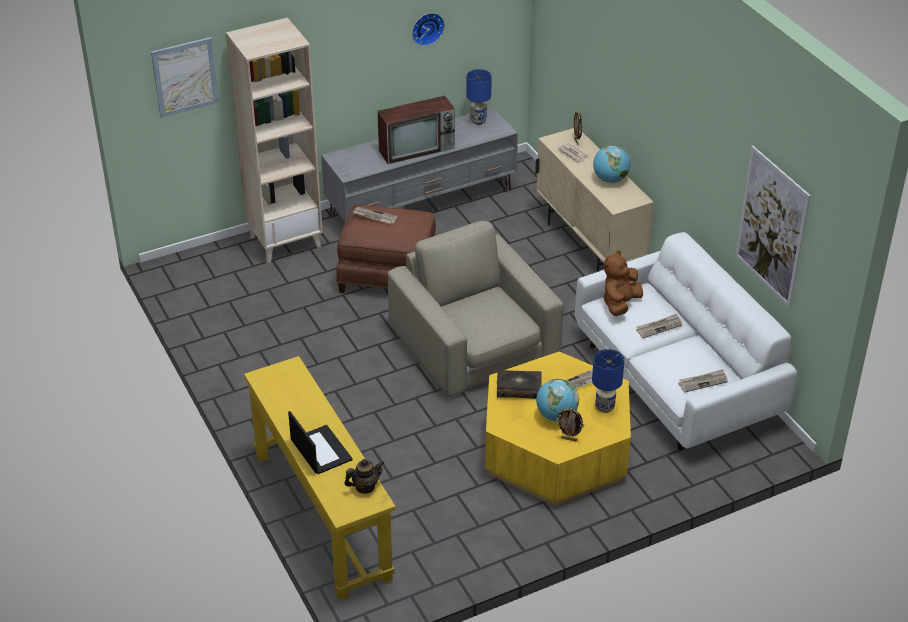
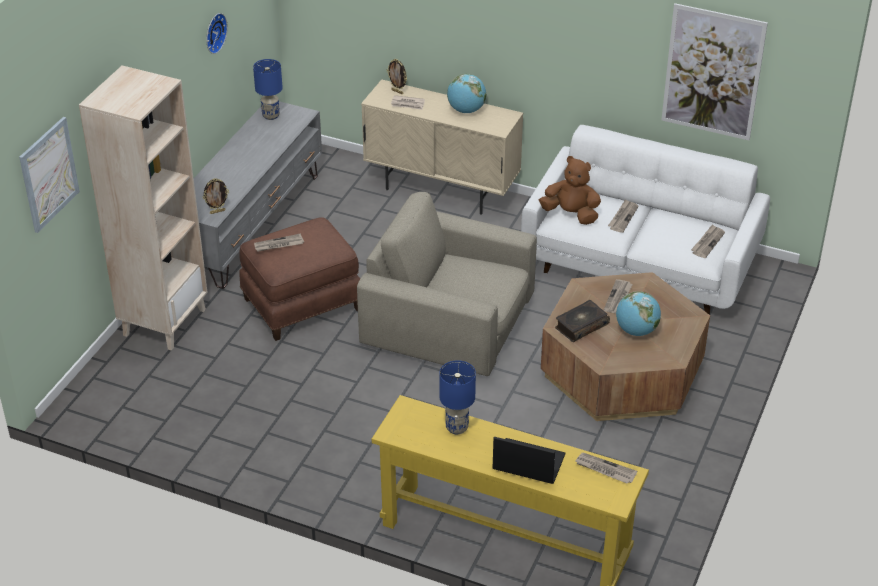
camera: 40 degrees left, 0 degrees up
teapot [344,459,384,494] -> newspaper [575,453,637,484]
television [377,96,455,164] -> none
yellow coffee table [485,352,631,506] -> brown coffee table [541,272,710,421]
picture frame [556,408,584,441] -> picture frame moved to [203,178,229,214]
blue table lamp [592,349,624,413] -> blue table lamp moved to [440,360,476,434]
brown plush toy [604,250,643,316] -> brown plush toy turned 120 degrees clockwise [539,156,601,225]

